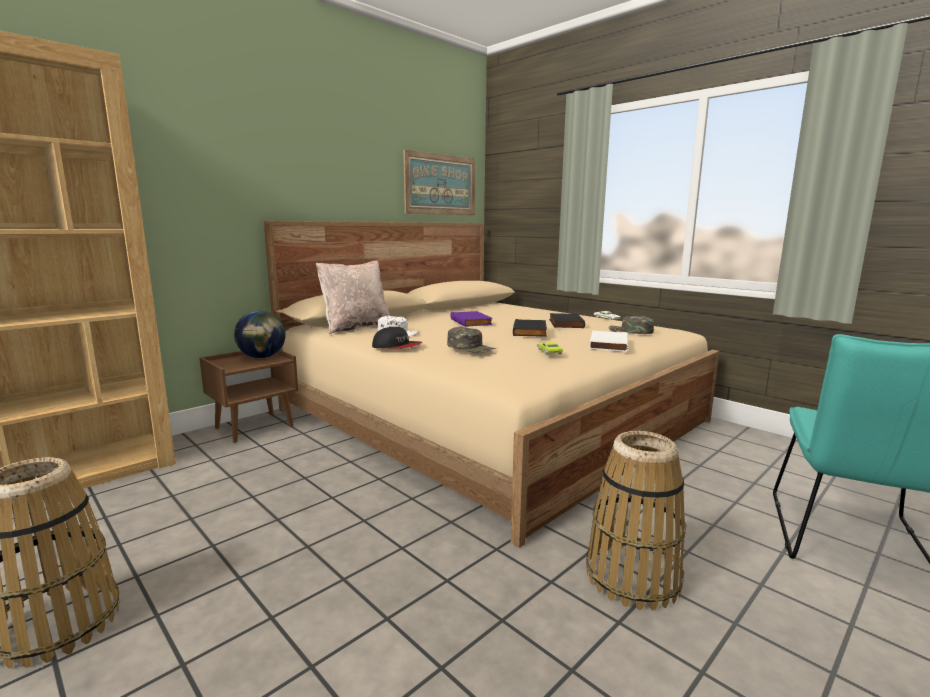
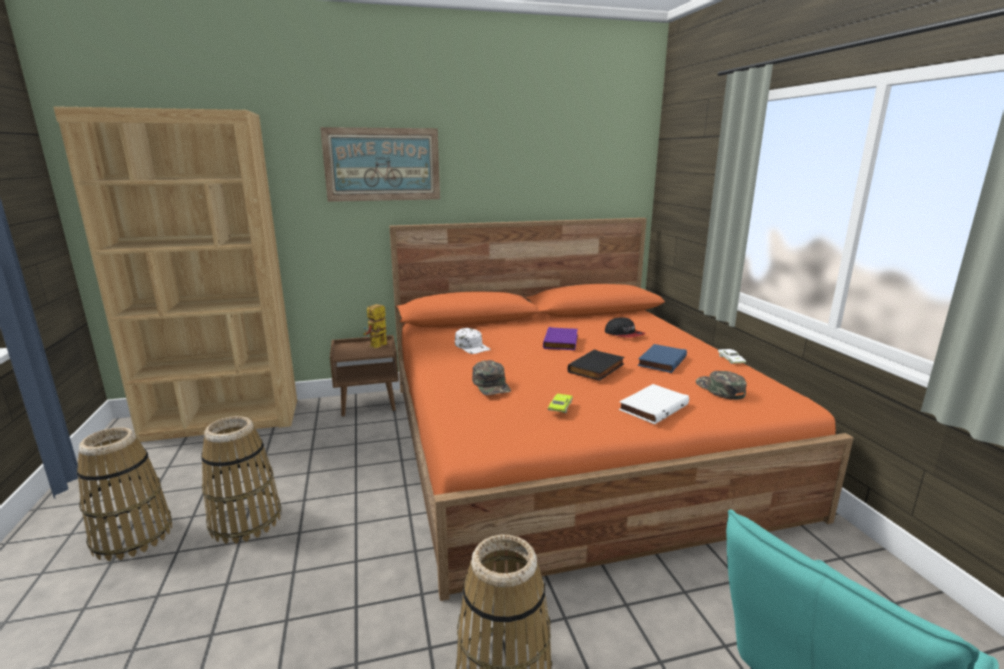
camera: 30 degrees right, 5 degrees up
globe [234,311,286,358] -> toy robot [363,304,387,348]
beige bed [264,221,719,548] -> orange bed [389,218,853,601]
beige pillow [316,260,390,334] -> none
cap [372,326,422,349] -> cap moved to [605,317,645,338]
picture [403,150,475,215] -> picture moved to [320,127,440,202]
black book [549,313,585,328] -> blue book [638,344,687,373]
none -> basket [201,416,281,544]

